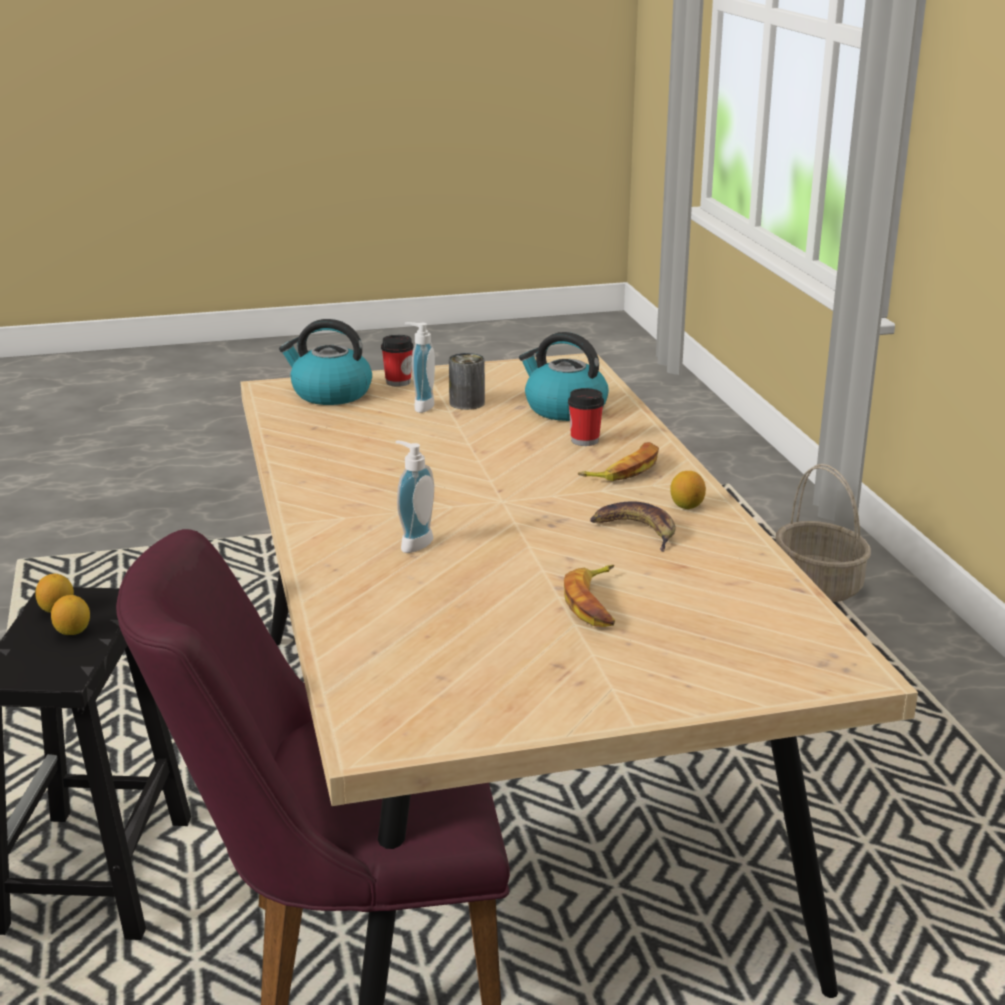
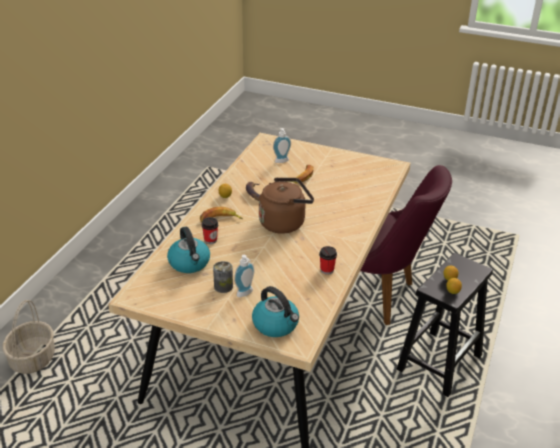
camera: 145 degrees left, 10 degrees up
cup [381,335,413,387] -> cup moved to [319,246,337,275]
soap dispenser [395,440,434,553] -> soap dispenser moved to [273,128,291,163]
none -> brown kettle [259,178,314,234]

